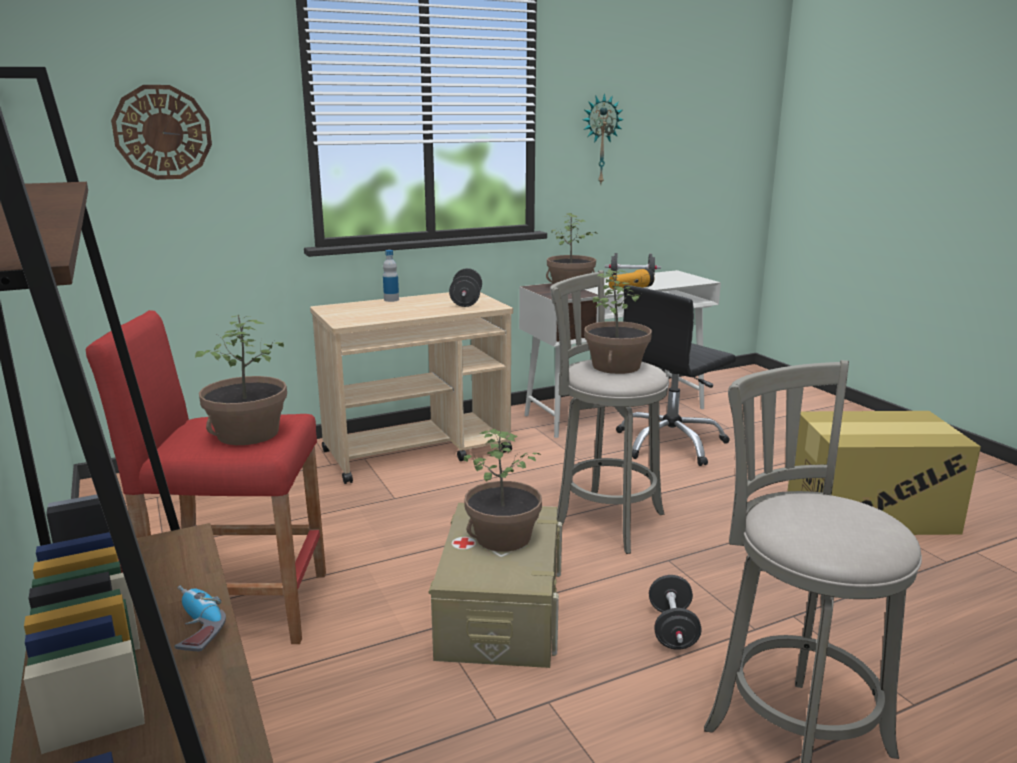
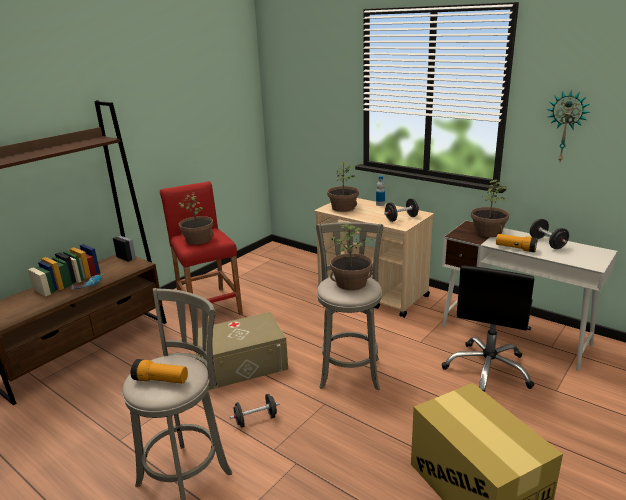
camera: 65 degrees right, 5 degrees up
wall clock [111,85,212,180] -> none
potted plant [464,429,542,552] -> potted plant moved to [327,161,359,212]
black office chair [616,285,736,466] -> black office chair turned 90 degrees counterclockwise [442,266,535,392]
none -> flashlight [131,359,188,384]

